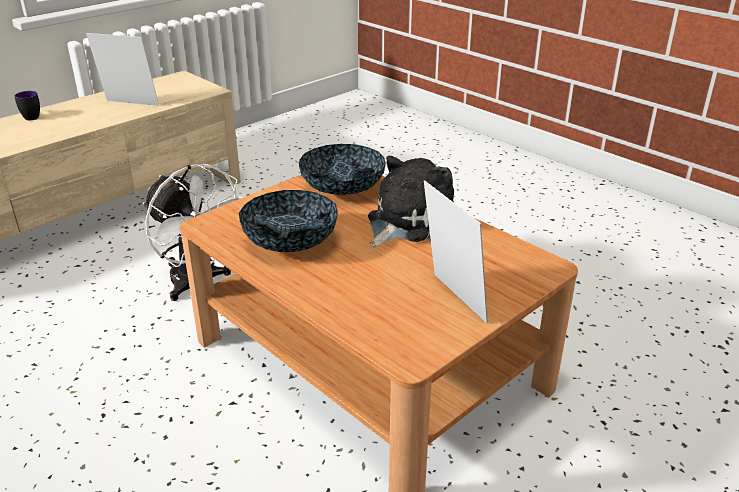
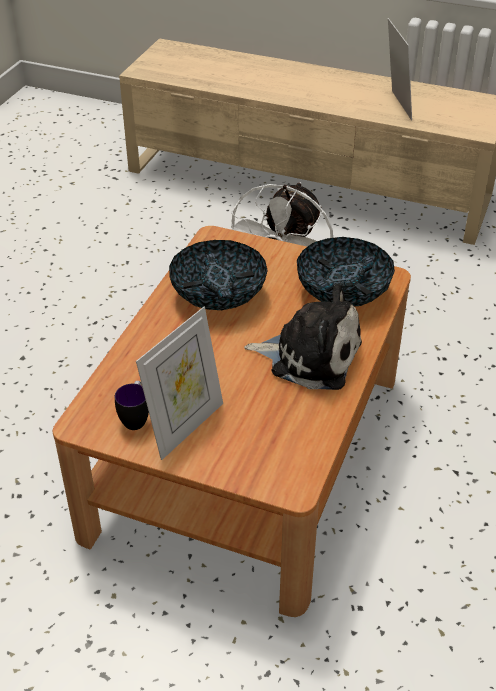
camera: 65 degrees right, 10 degrees up
mug [14,91,40,120] -> mug moved to [115,381,149,430]

